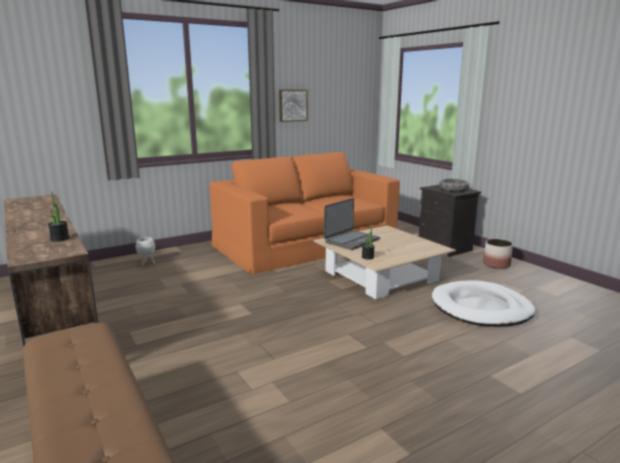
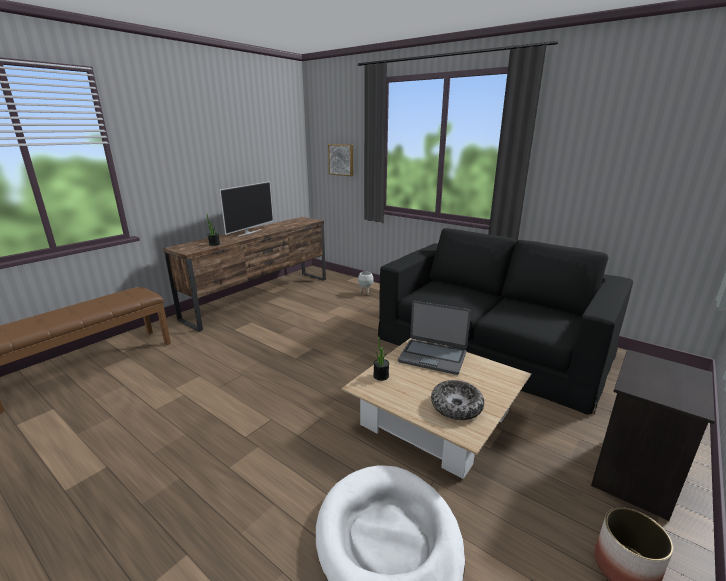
camera: 70 degrees right, 5 degrees up
orange sofa [210,152,400,274] -> black sofa [378,228,633,415]
picture [279,90,308,122] -> picture moved to [328,144,353,176]
bowl [439,179,469,192] -> bowl moved to [431,380,484,420]
none -> television [219,181,273,237]

